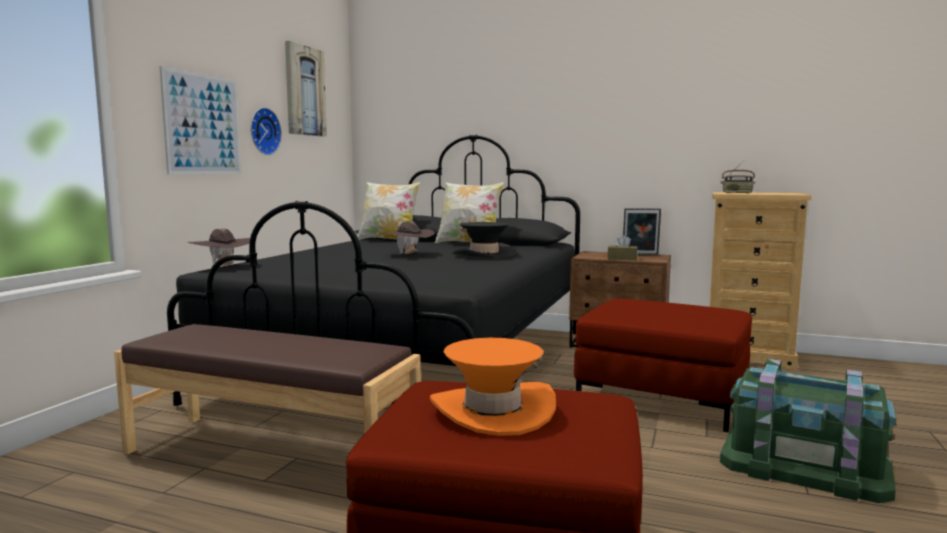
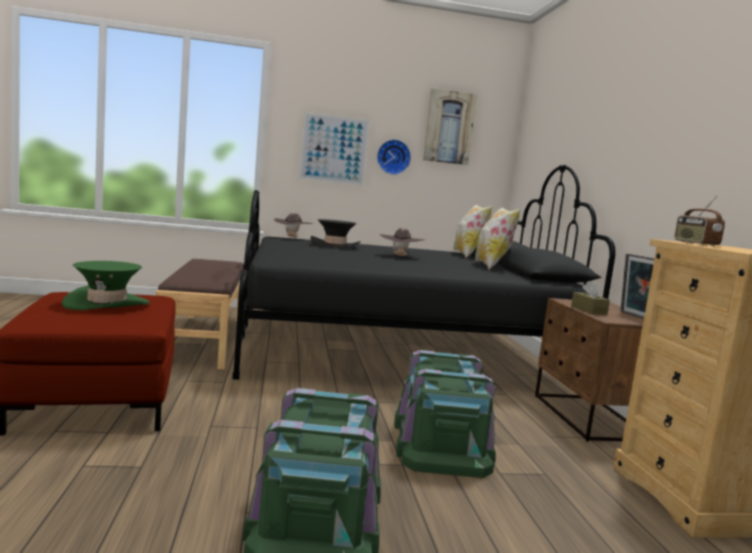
camera: 60 degrees right, 0 degrees up
orange hat [430,338,556,436] -> green hat [62,261,150,310]
black hat [452,222,516,259] -> black hat moved to [310,219,360,249]
red ottoman [574,299,752,432] -> green storage box [394,350,496,478]

